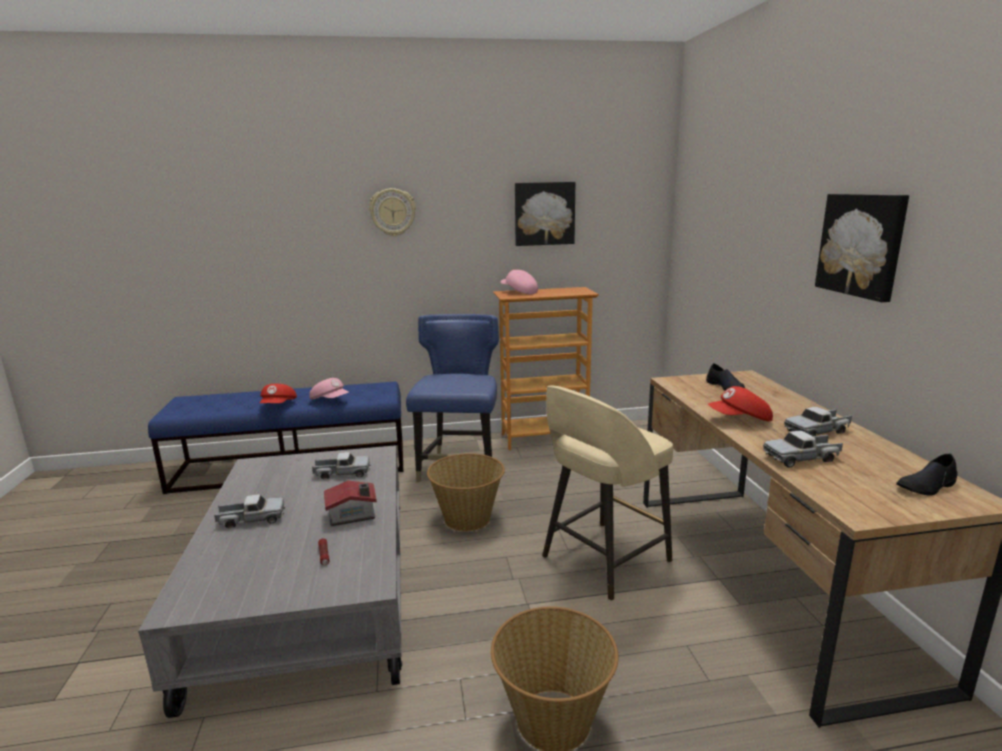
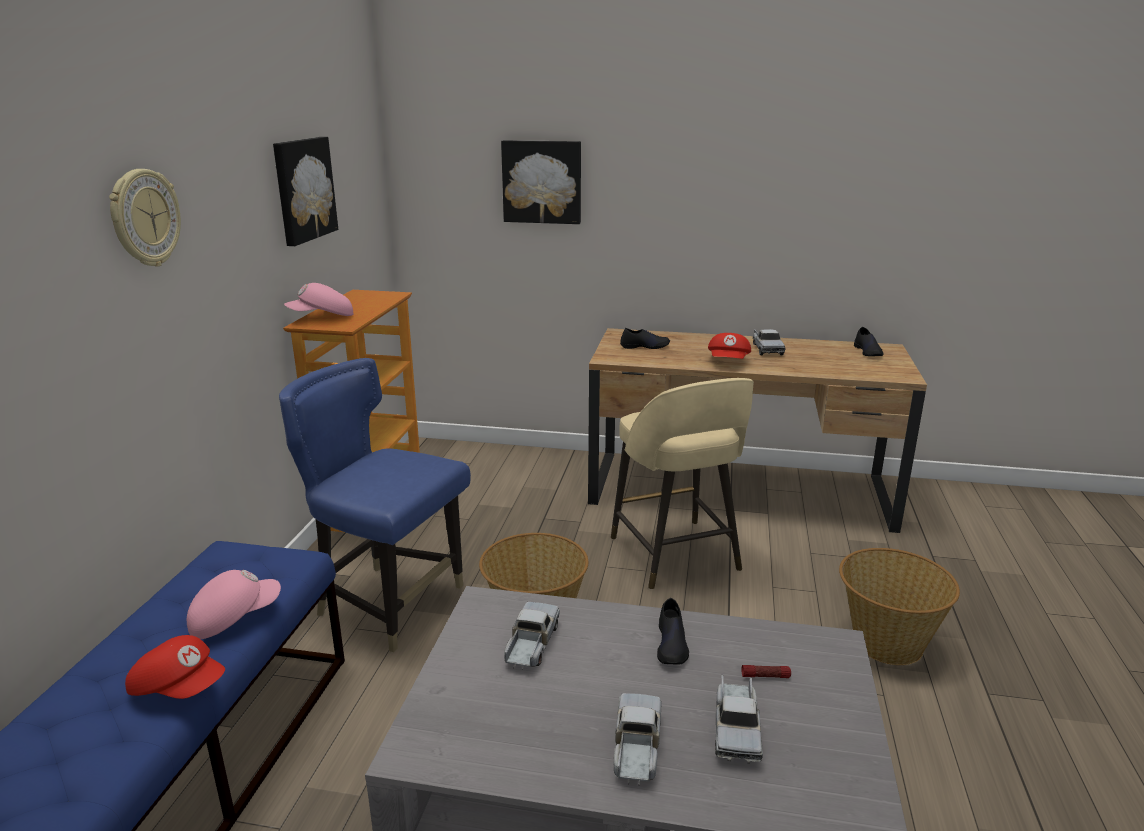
camera: 70 degrees left, 5 degrees up
toy house [324,481,377,526] -> black shoe [657,598,689,665]
toy truck [763,431,843,468] -> toy truck moved to [715,675,763,763]
picture [815,194,909,302] -> picture moved to [501,140,581,224]

